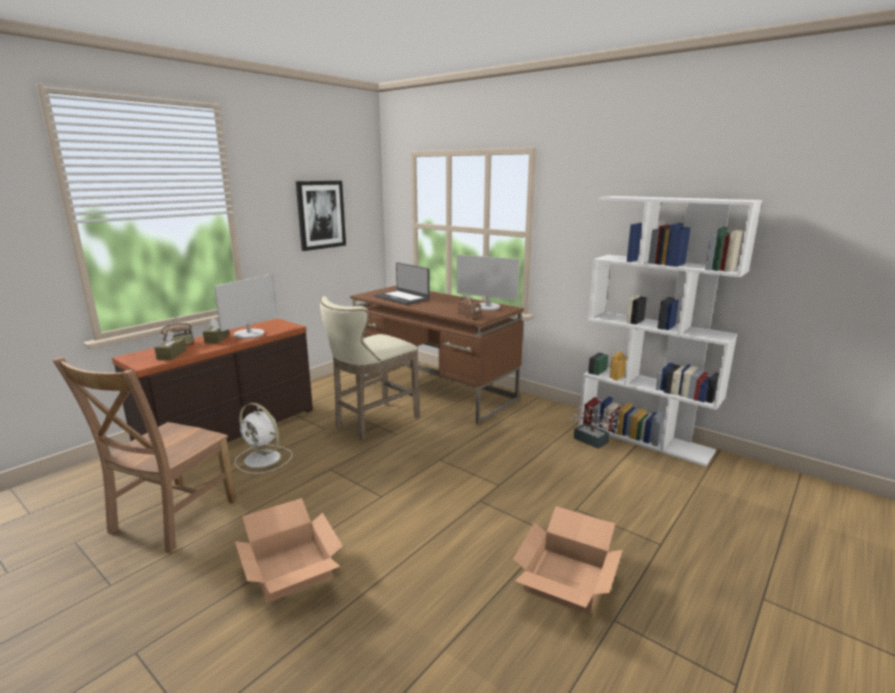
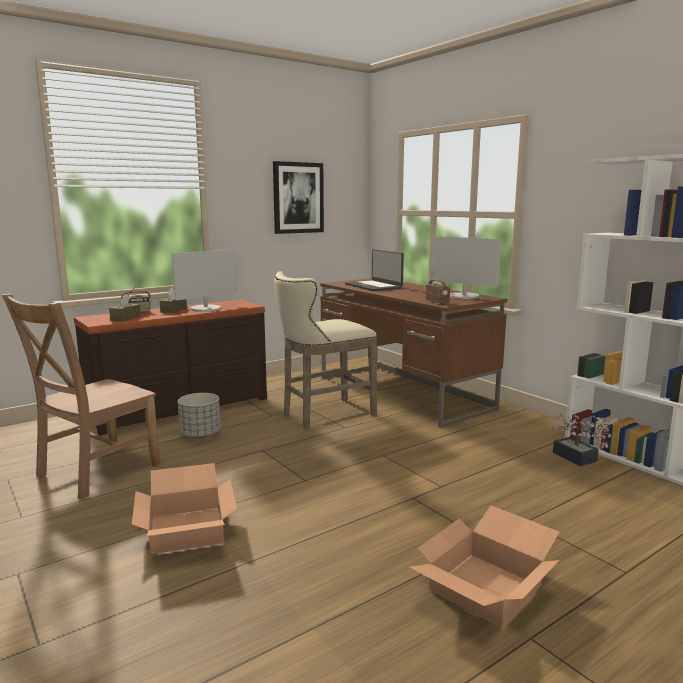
camera: 15 degrees right, 5 degrees down
white fan [235,403,292,474] -> grey planter [178,393,221,438]

